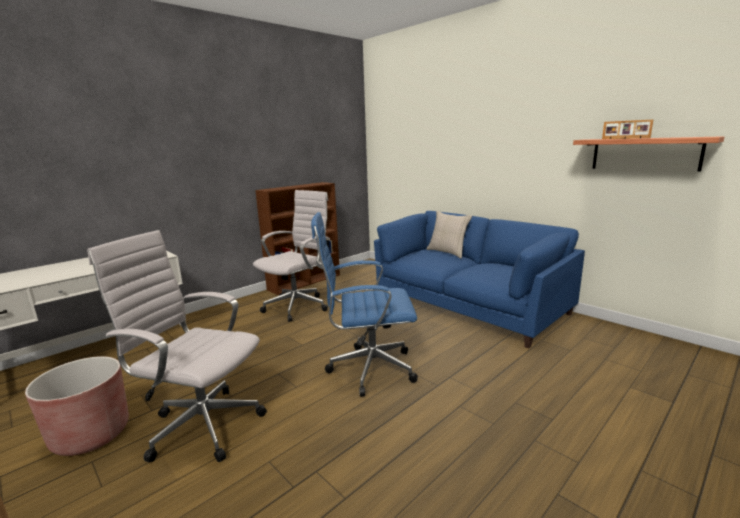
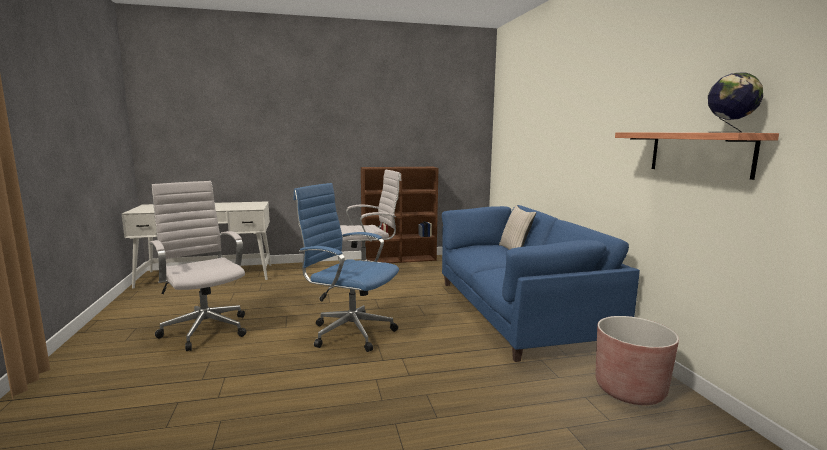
camera: 30 degrees right, 5 degrees down
brown planter [25,356,129,456] -> brown planter moved to [596,316,679,405]
picture frame [602,120,653,139] -> none
none -> globe [708,72,763,132]

